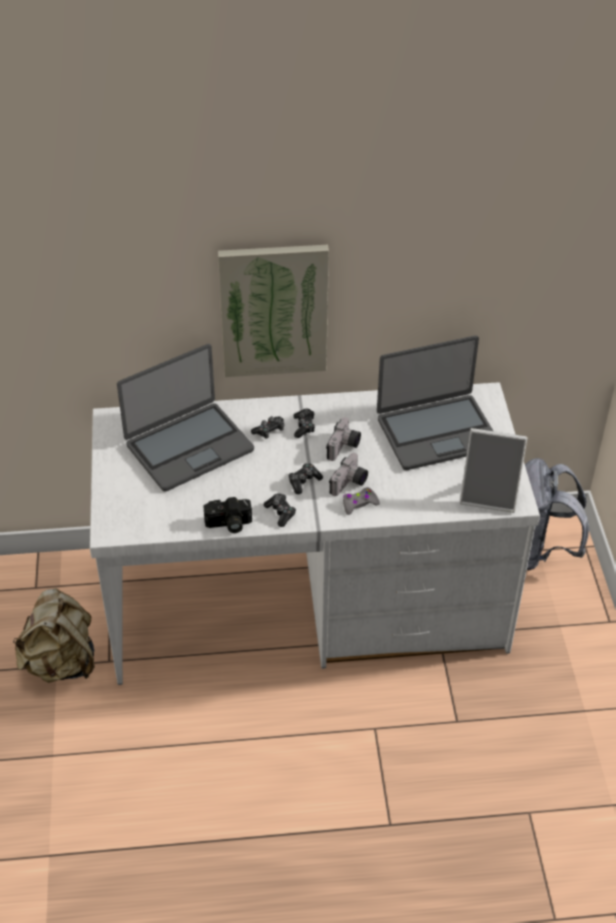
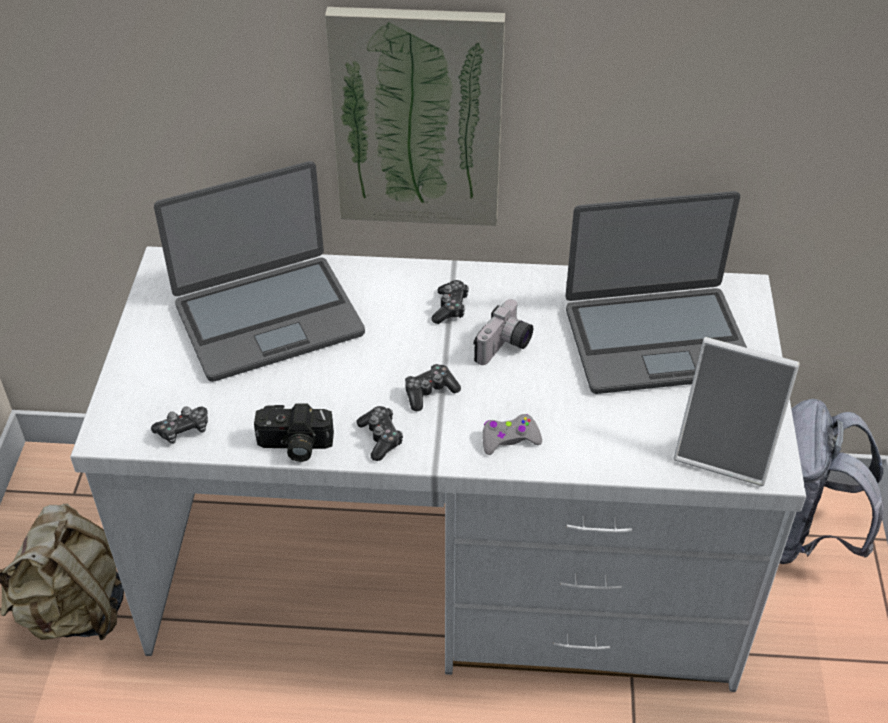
camera: 10 degrees right, 0 degrees up
game controller [251,416,284,438] -> game controller moved to [151,406,208,444]
camera [329,453,368,496] -> none

